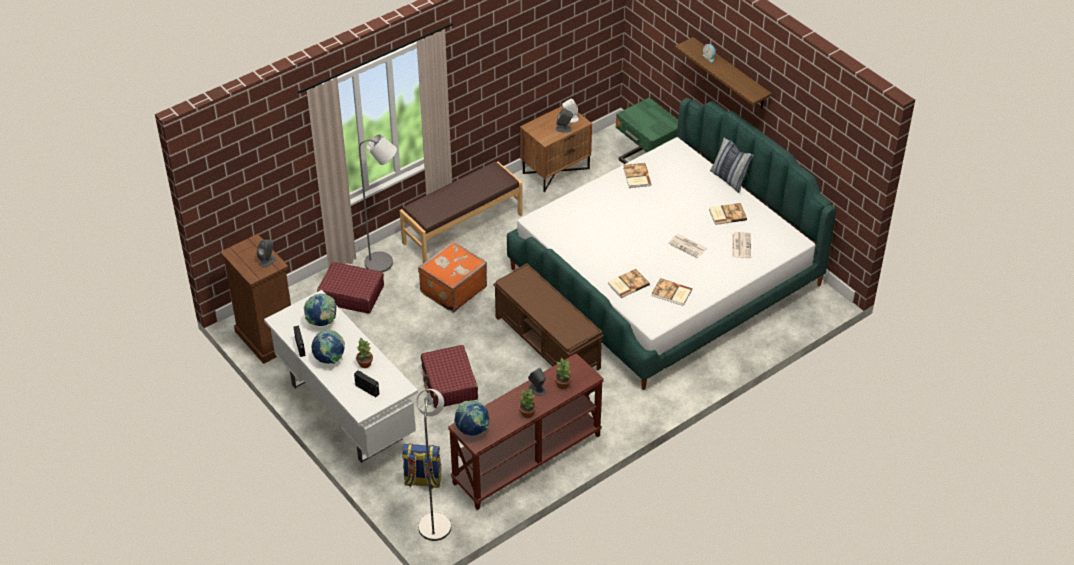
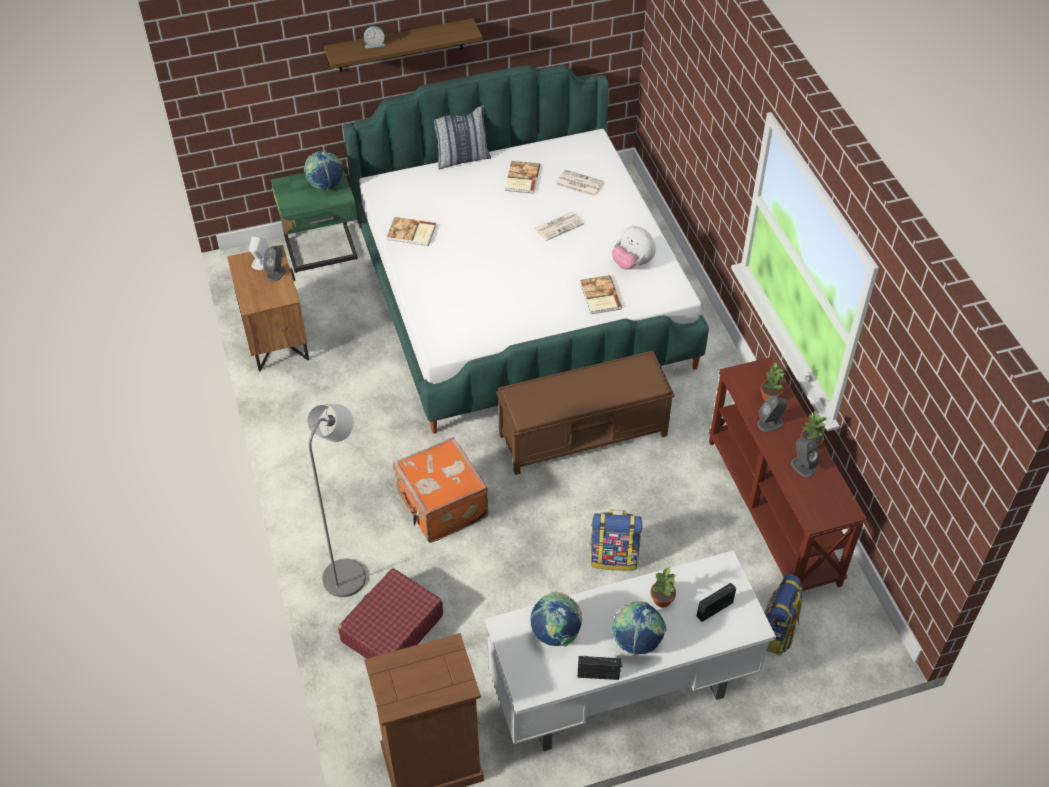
camera: 70 degrees left, 5 degrees up
grey speaker [257,239,276,267] -> grey speaker moved to [791,438,820,478]
brown bench [400,162,523,263] -> none
grey floor lamp [416,389,451,541] -> none
red suitcase [421,345,478,408] -> backpack [590,509,642,571]
globe [454,400,490,436] -> globe moved to [304,151,343,190]
book [651,278,692,306] -> plush toy [612,225,656,269]

